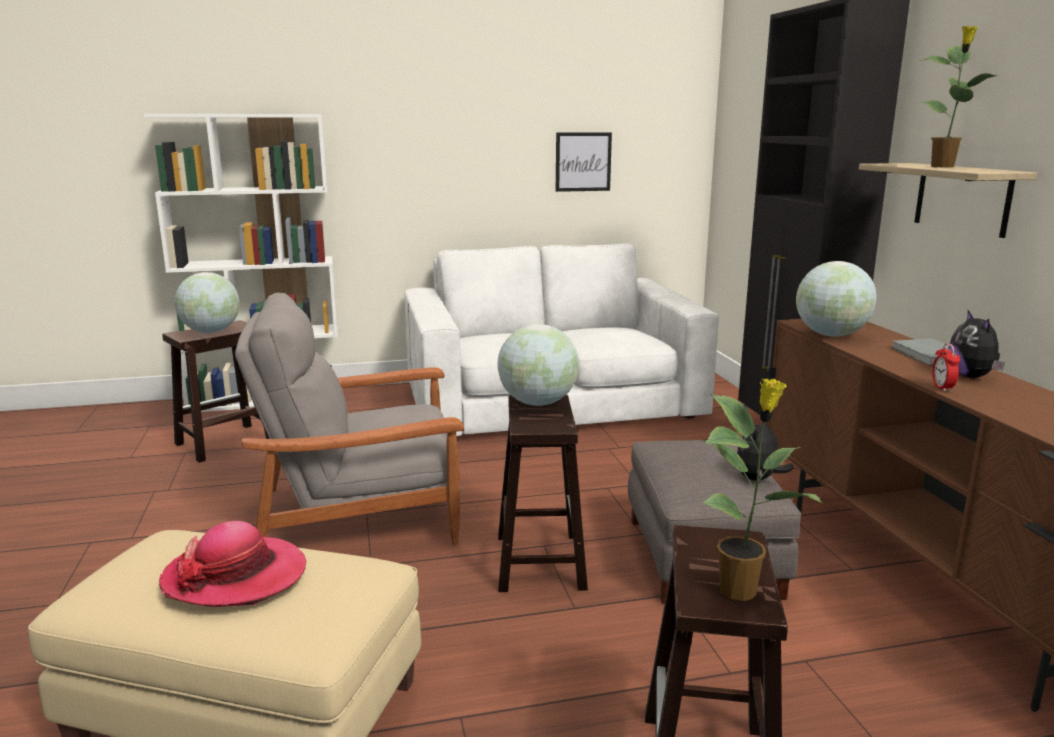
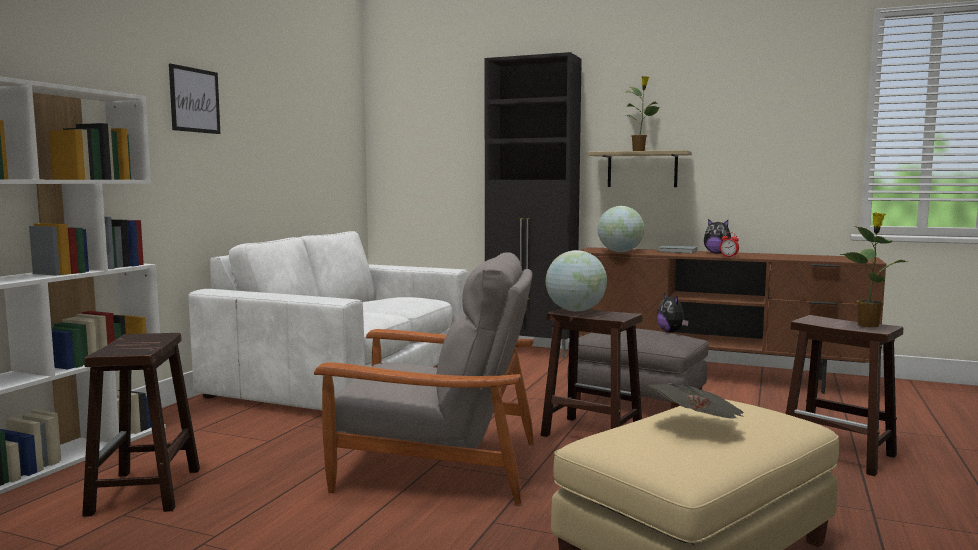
camera: 55 degrees left, 10 degrees down
hat [159,521,306,607] -> newspaper [649,384,744,418]
globe [175,272,240,333] -> none
grey armchair [235,293,464,545] -> grey armchair turned 105 degrees counterclockwise [314,252,534,504]
picture [556,132,612,192] -> picture moved to [169,64,220,134]

